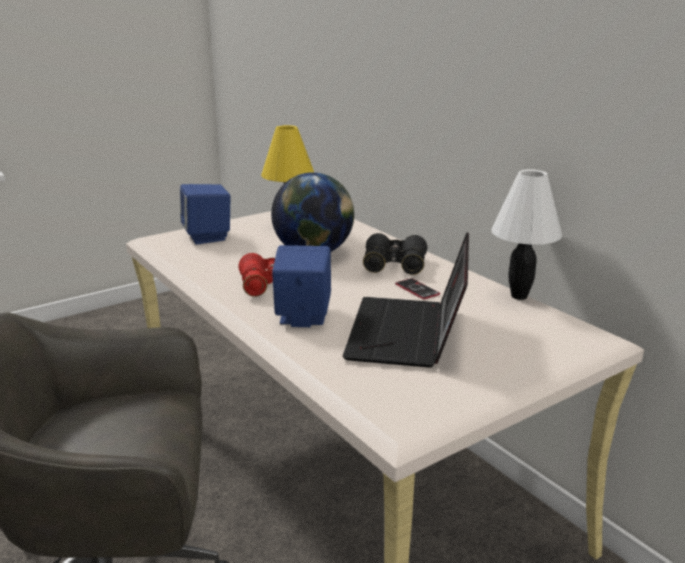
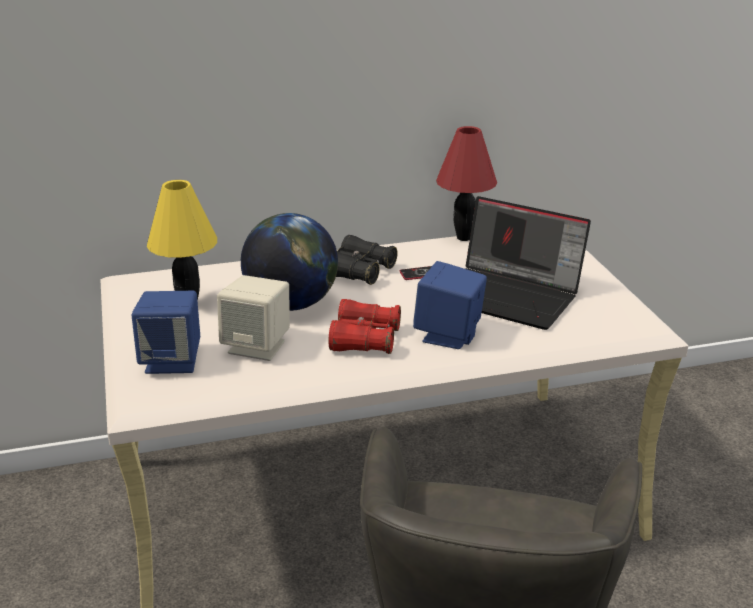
camera: 70 degrees left, 5 degrees up
white table lamp [491,169,562,300] -> red table lamp [436,126,497,241]
none -> beige speaker [217,275,290,361]

